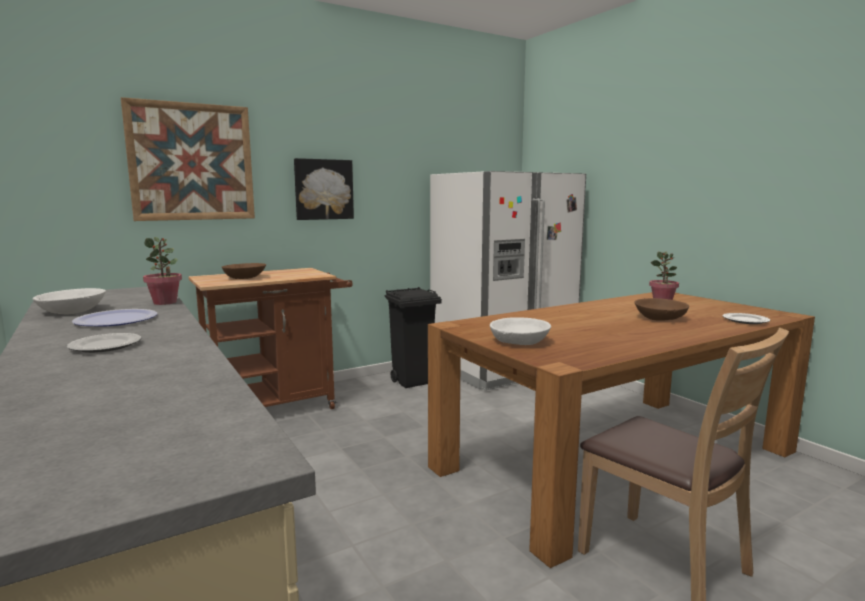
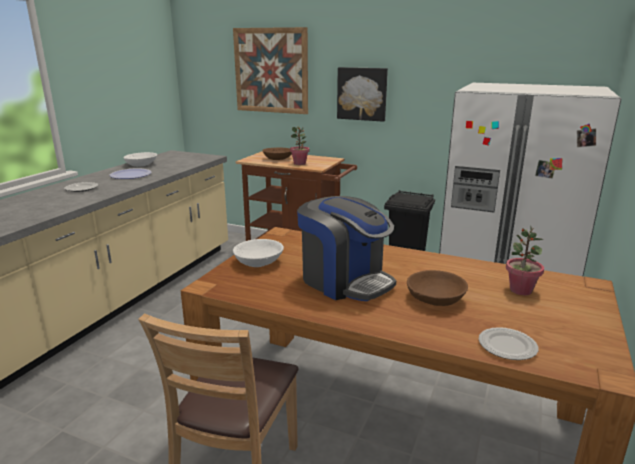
camera: 55 degrees right, 10 degrees up
potted plant [143,237,182,305] -> potted plant moved to [290,126,309,165]
none -> coffee machine [297,196,396,301]

